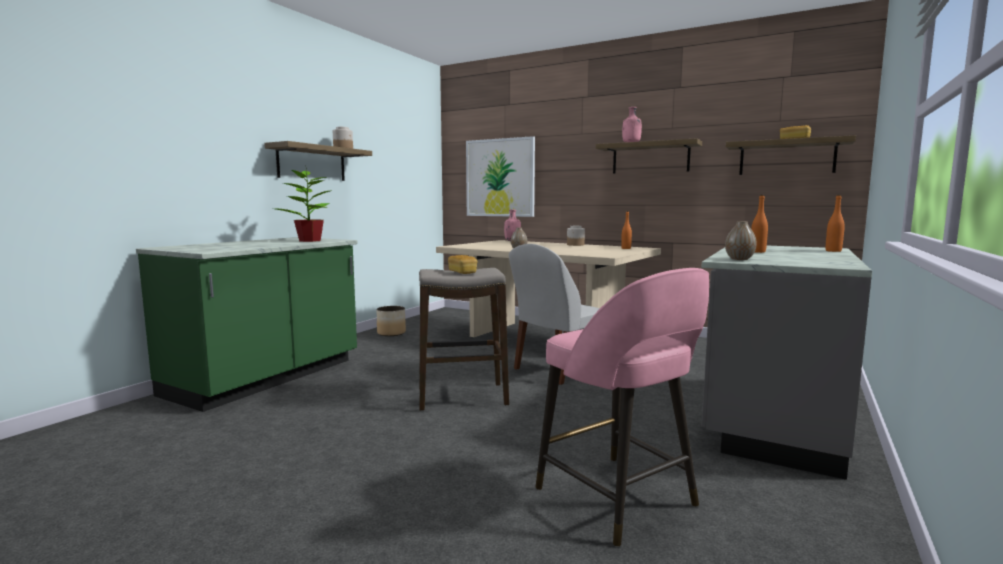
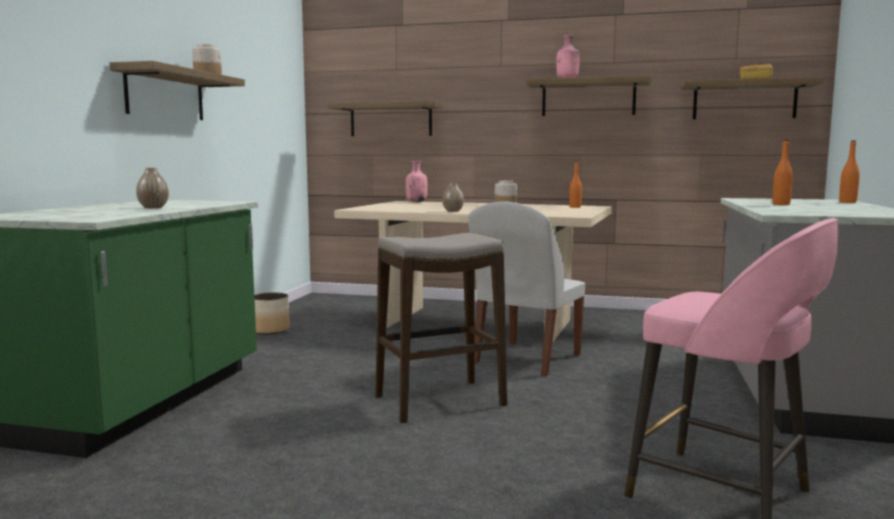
camera: 15 degrees left, 0 degrees up
potted plant [276,168,330,242] -> none
bread [448,255,477,274] -> none
picture [466,136,535,217] -> shelf [328,101,443,136]
vase [725,221,757,260] -> vase moved to [136,168,169,208]

